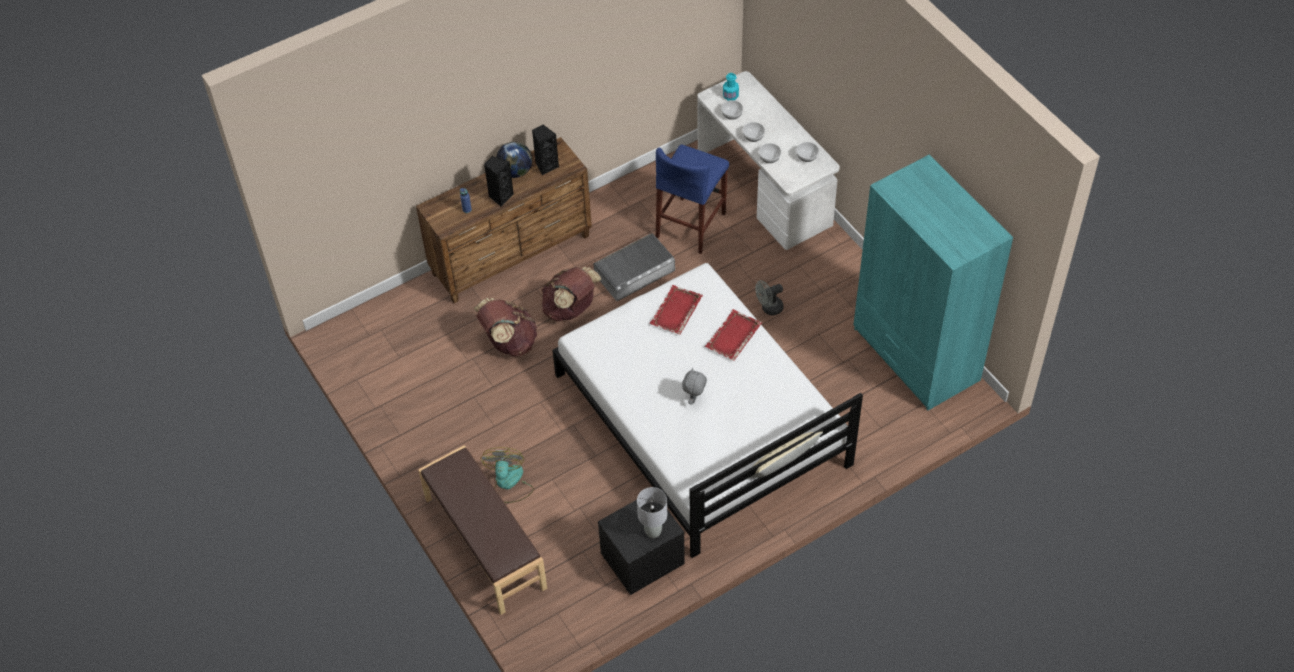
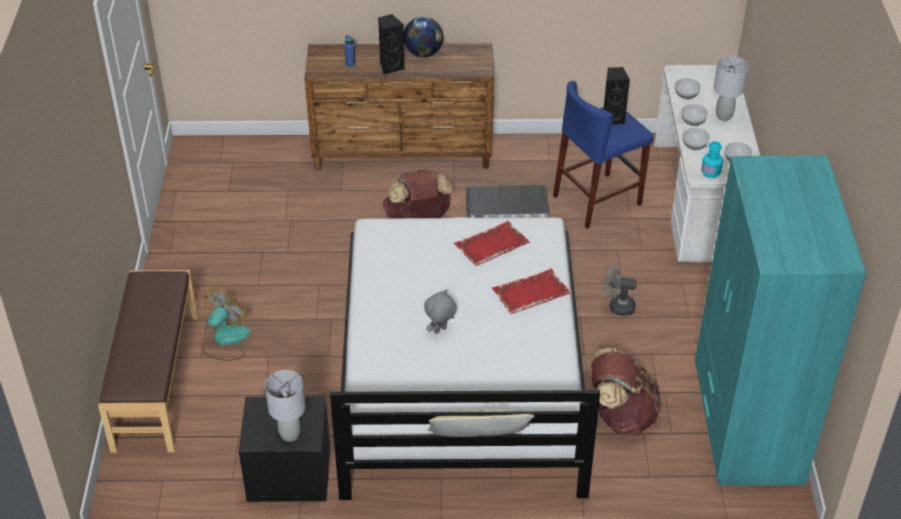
camera: 30 degrees right, 10 degrees down
brown backpack [474,298,538,357] -> brown backpack moved to [591,348,661,435]
black speaker [532,125,559,175] -> black speaker moved to [604,67,630,125]
turquoise bottle [723,73,739,101] -> turquoise bottle moved to [701,141,723,178]
none -> grey table lamp [713,56,748,121]

